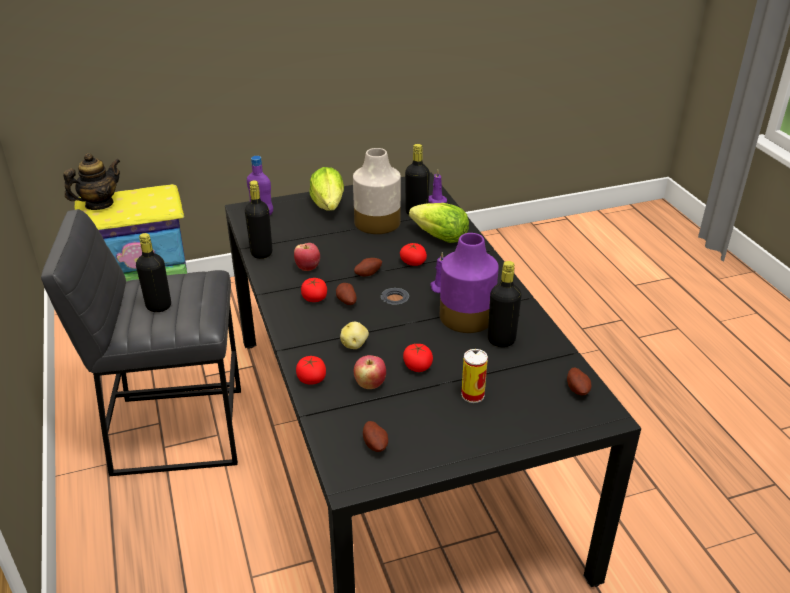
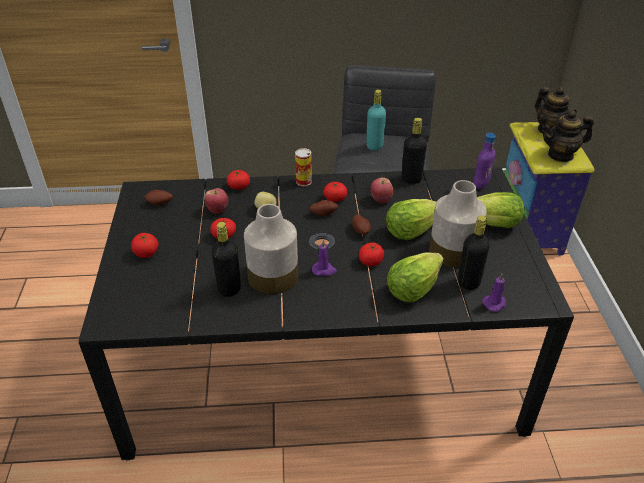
camera: 105 degrees right, 5 degrees up
black bottle [136,233,171,312] -> turquoise bottle [366,90,386,150]
purple vase [439,233,499,333] -> beige vase [244,204,298,294]
can [461,349,488,403] -> can moved to [295,148,312,186]
potato [567,368,591,395] -> none
none -> tomato [131,233,159,258]
none -> lettuce [386,199,436,240]
none -> teapot [543,110,594,162]

